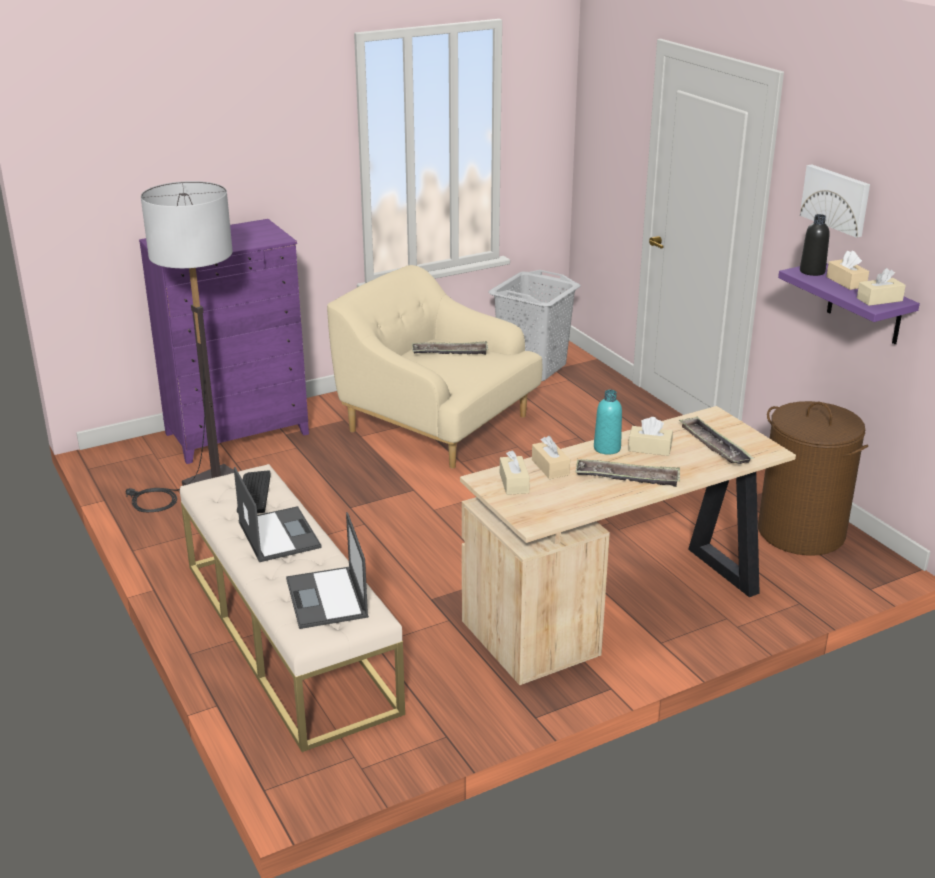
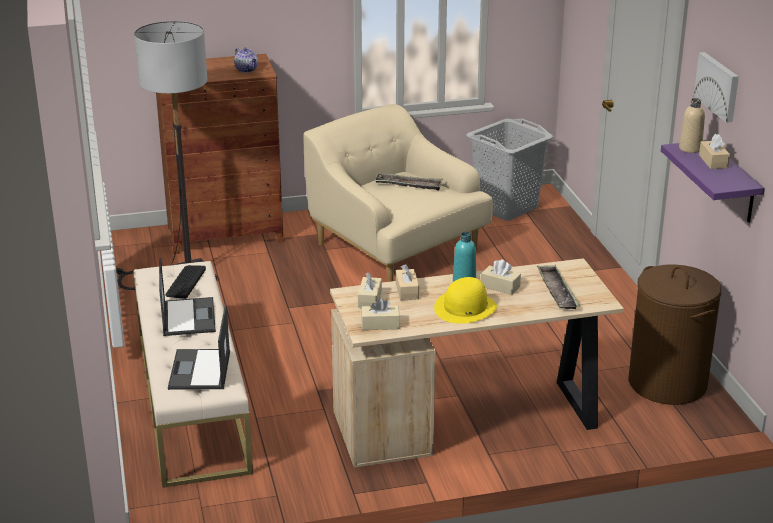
camera: 15 degrees right, 0 degrees up
purple dresser [139,219,309,464] -> brown dresser [156,54,284,255]
tray [575,459,680,487] -> yellow hat [434,277,497,324]
black bottle [800,214,830,276] -> beige bottle [679,98,705,153]
beige tissue box [857,268,906,306] -> beige tissue box moved to [361,298,400,330]
none -> teapot [234,48,258,73]

